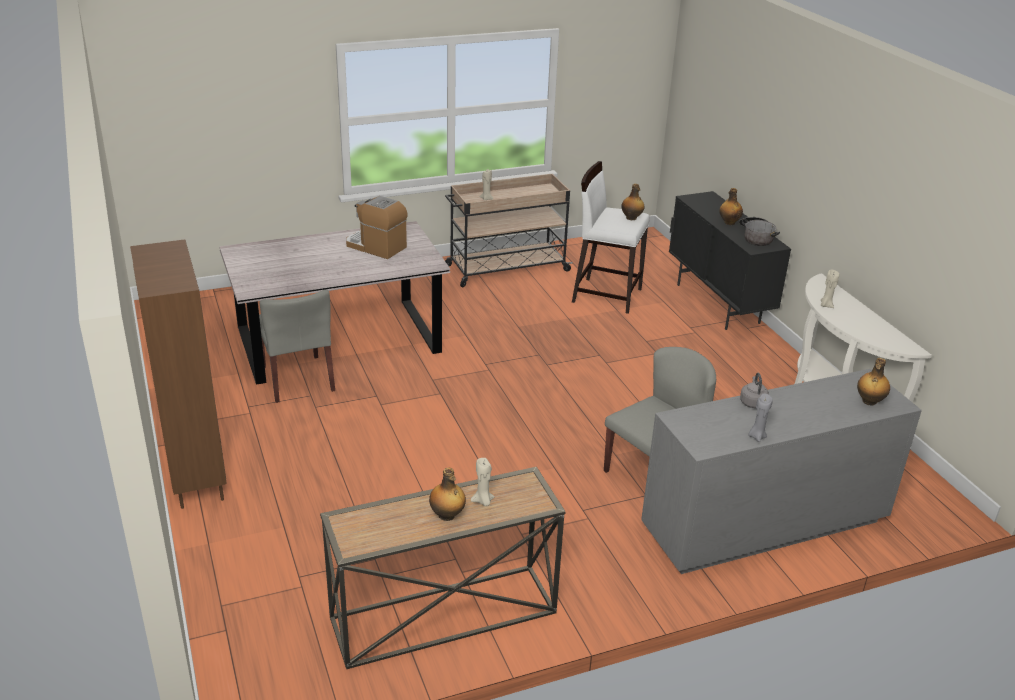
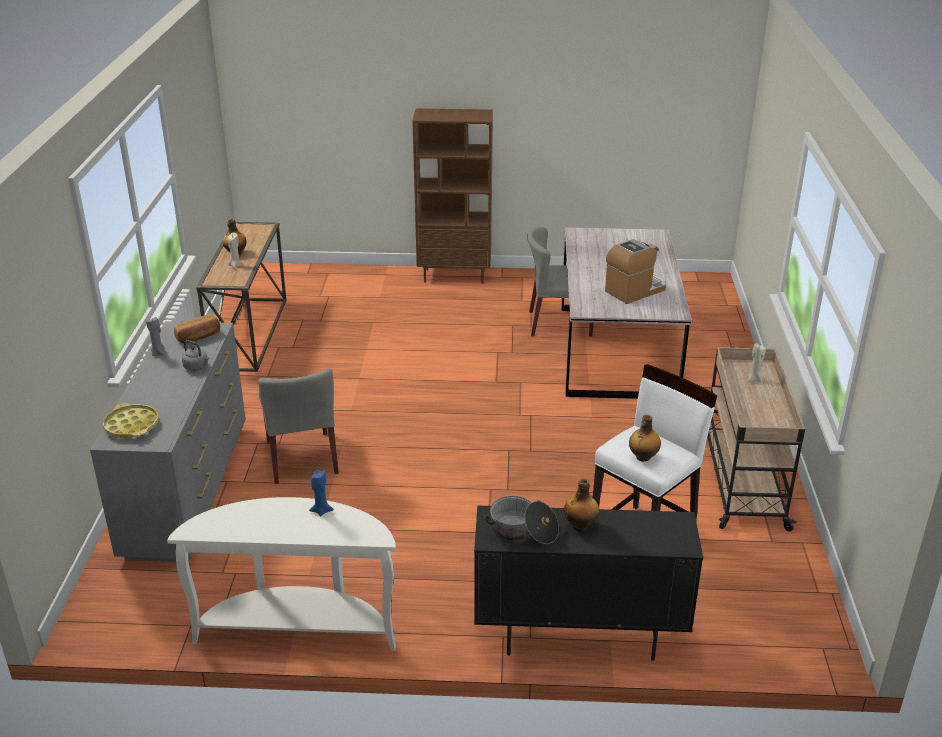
camera: 115 degrees right, 0 degrees up
beige candle [821,270,839,308] -> blue candle [309,470,334,516]
bottle [857,358,890,406] -> yellow tray [103,403,158,438]
none -> bread [174,314,220,343]

